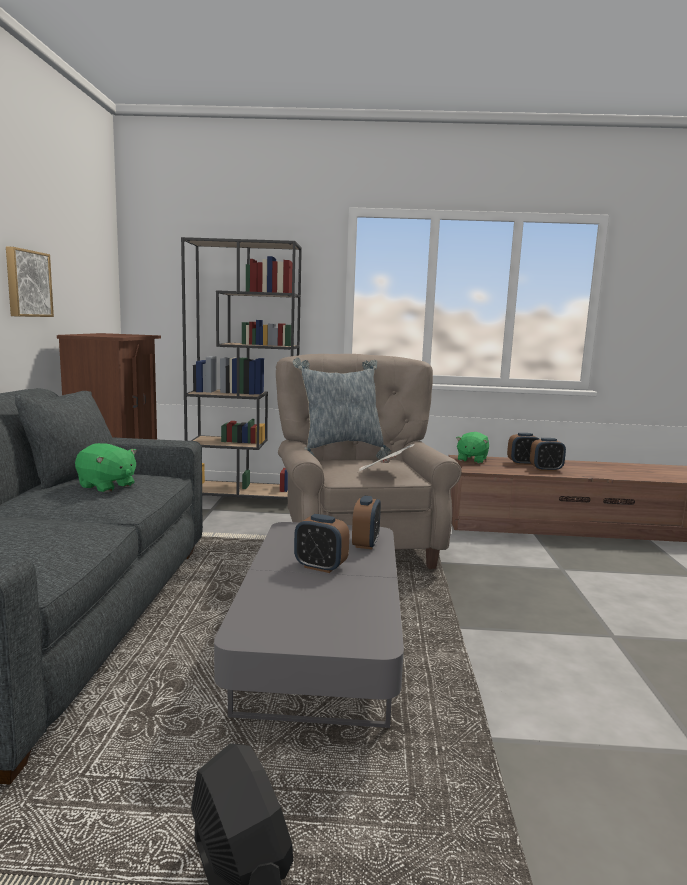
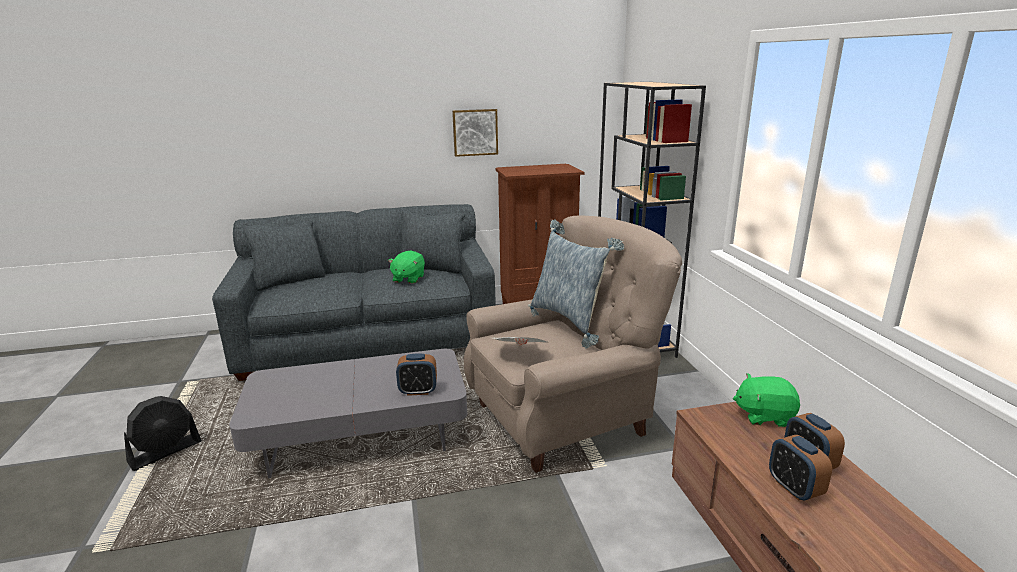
camera: 75 degrees right, 10 degrees up
alarm clock [294,514,349,573] -> none

